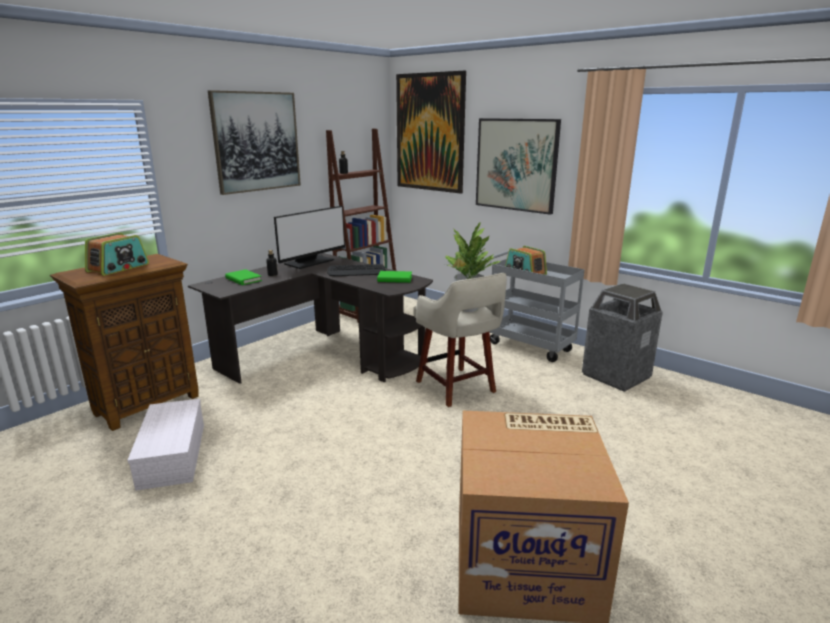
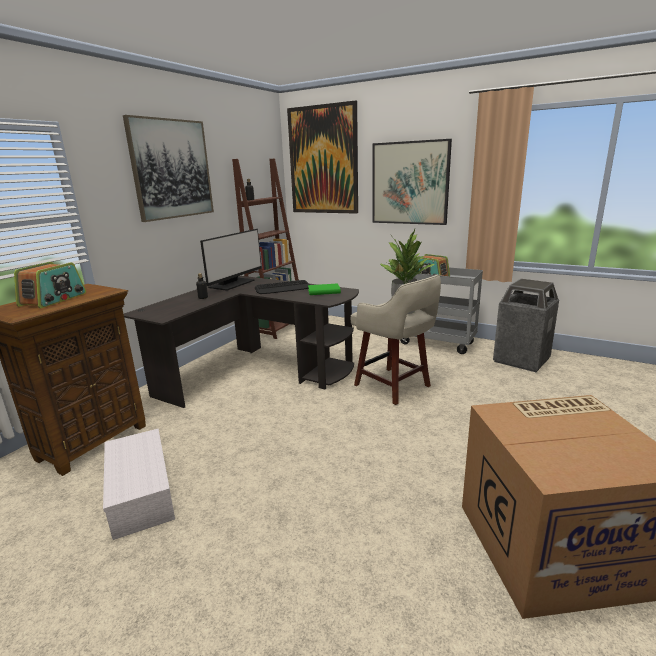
camera: 10 degrees left, 0 degrees up
green book [225,269,262,285] -> none

